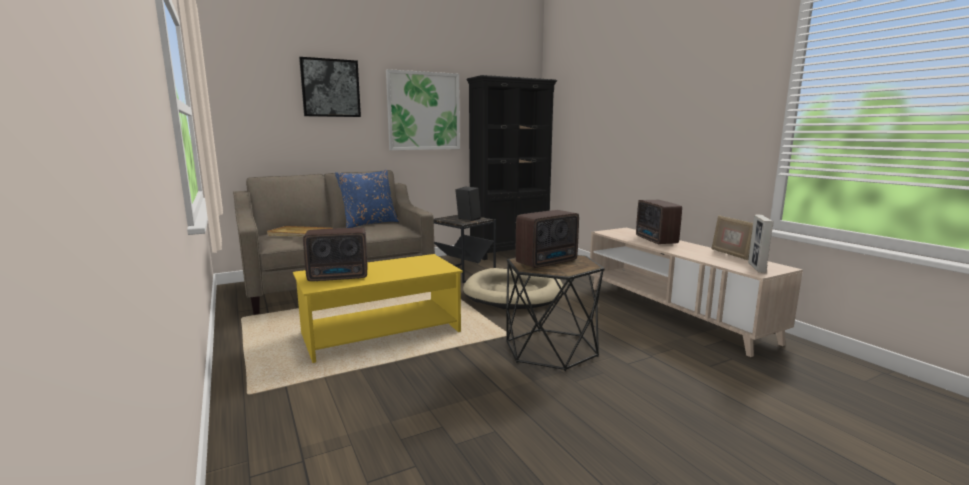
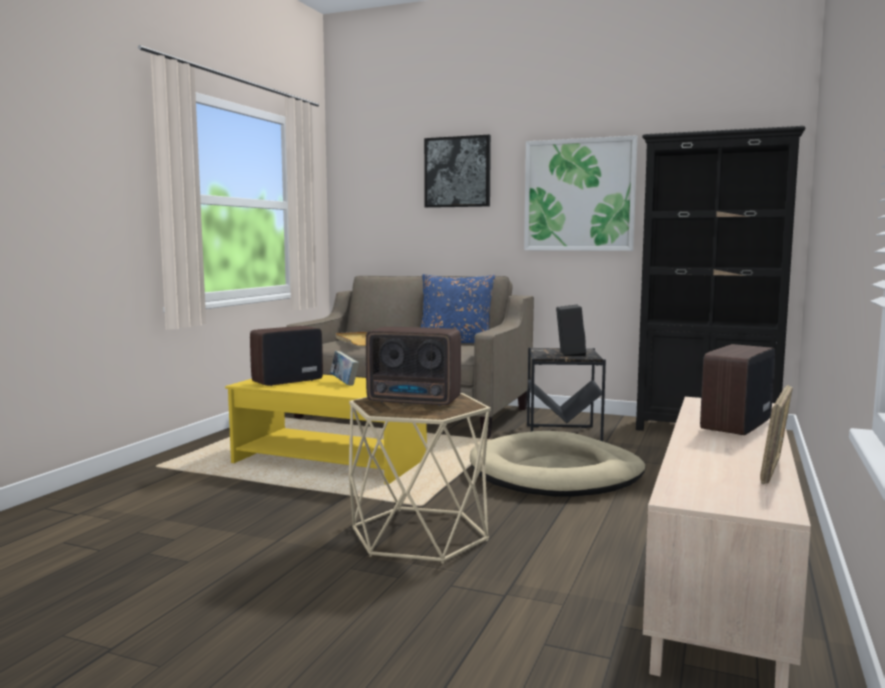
camera: 50 degrees right, 5 degrees down
radio [303,228,368,281] -> radio turned 105 degrees clockwise [250,326,323,386]
black side table [506,255,605,371] -> beige side table [349,393,491,564]
picture frame [748,215,774,273] -> none
none -> book [330,351,359,386]

